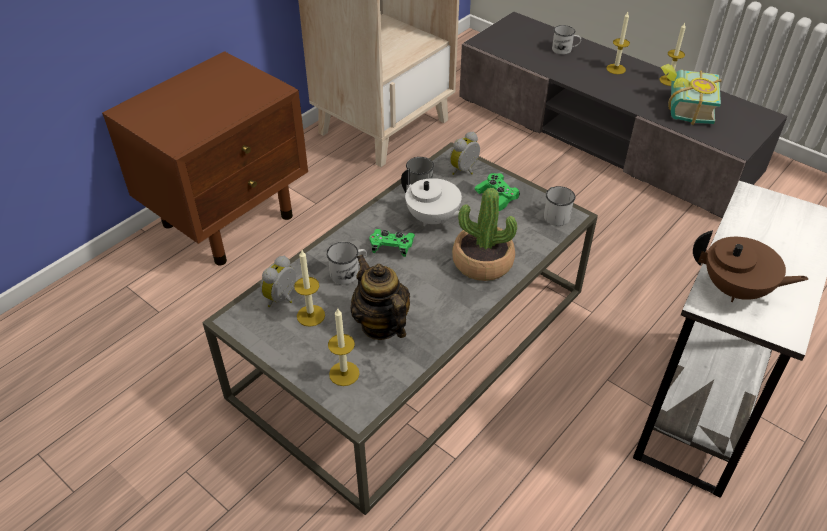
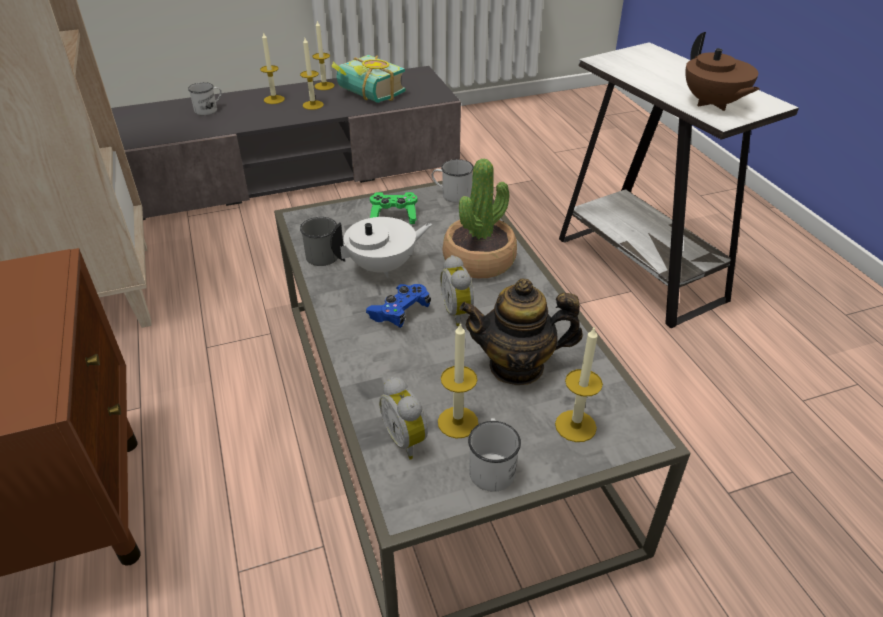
camera: 60 degrees left, 5 degrees down
white mug [326,242,367,285] -> white mug moved to [468,418,521,492]
green game controller [369,229,415,257] -> blue game controller [366,284,431,328]
alarm clock [449,132,480,175] -> alarm clock moved to [440,255,474,326]
brown teapot [693,230,809,302] -> brown teapot turned 105 degrees clockwise [685,32,760,111]
none -> candle [300,38,324,110]

